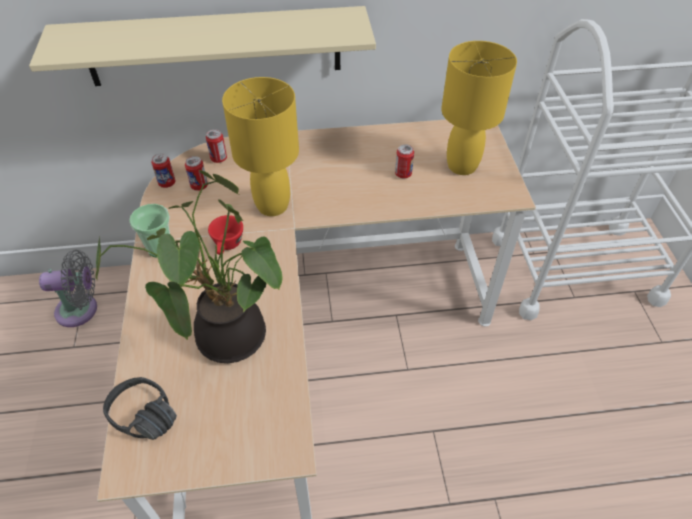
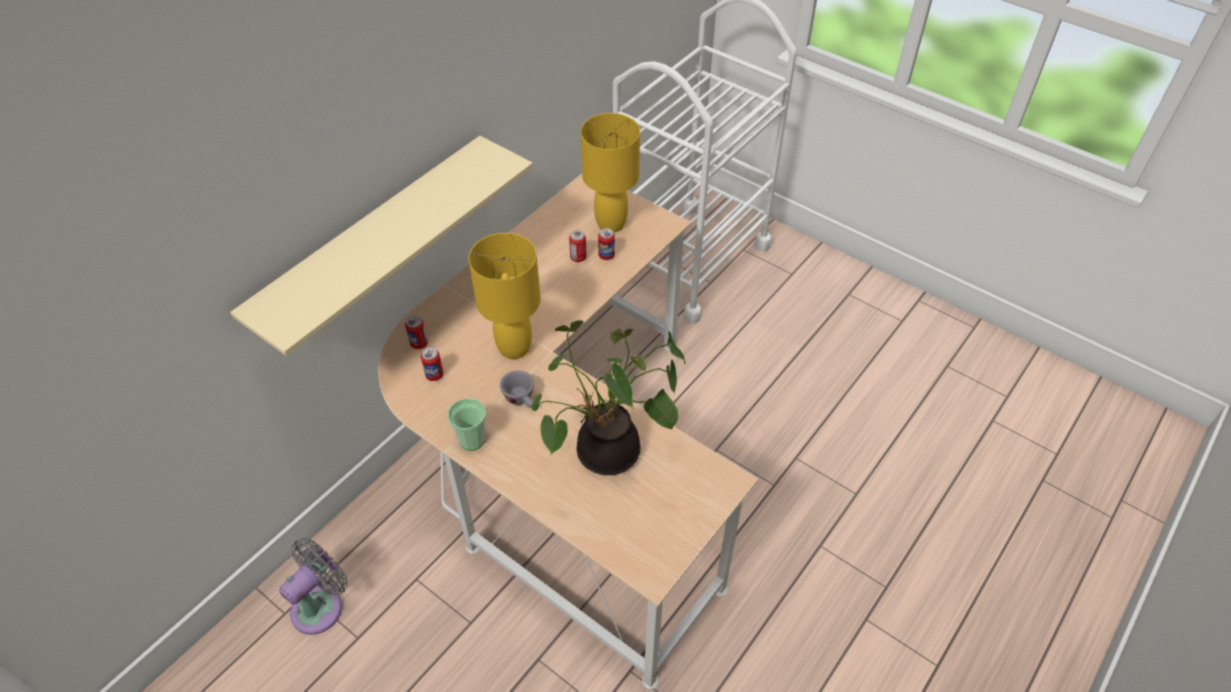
camera: 45 degrees left, 0 degrees up
black headphones [103,377,177,440] -> none
can [151,153,175,188] -> can moved to [598,228,615,260]
red cup [208,215,243,255] -> grey cup [500,370,534,408]

